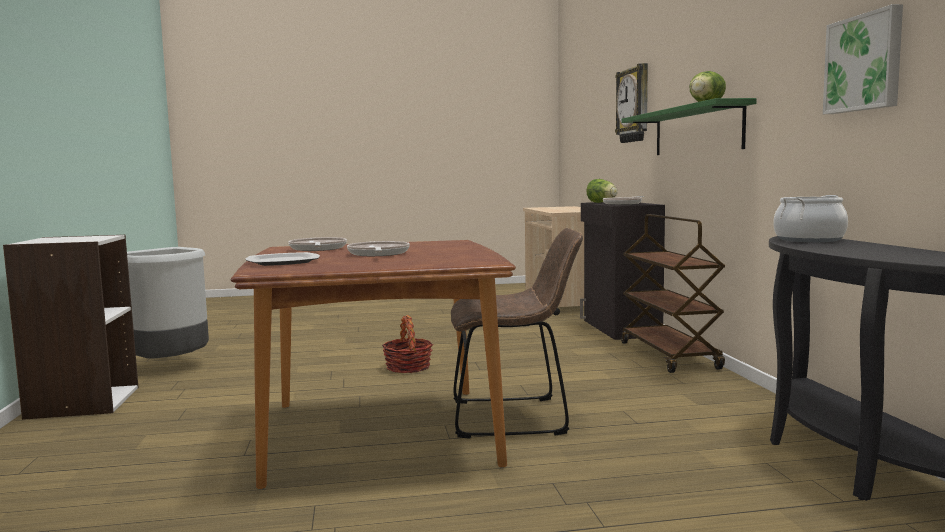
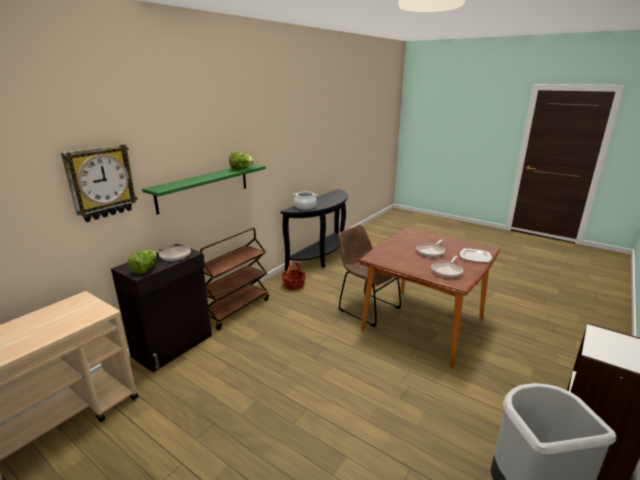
camera: 135 degrees left, 15 degrees up
basket [382,315,433,373] -> basket moved to [281,261,306,290]
picture [823,4,903,114] -> none

